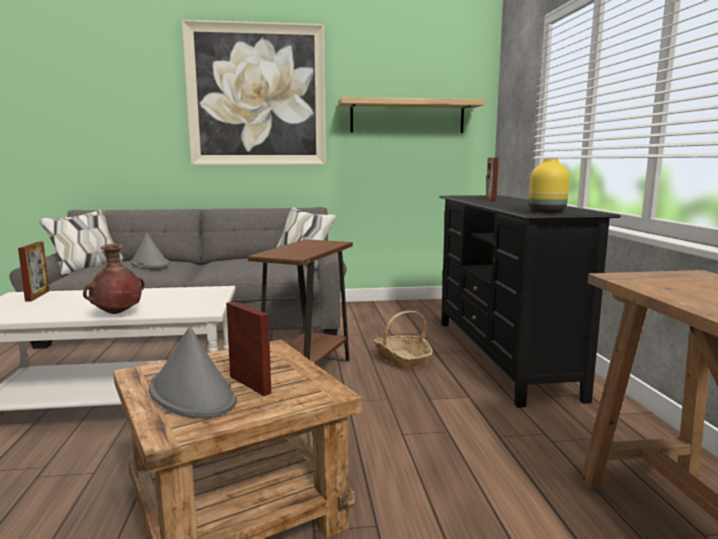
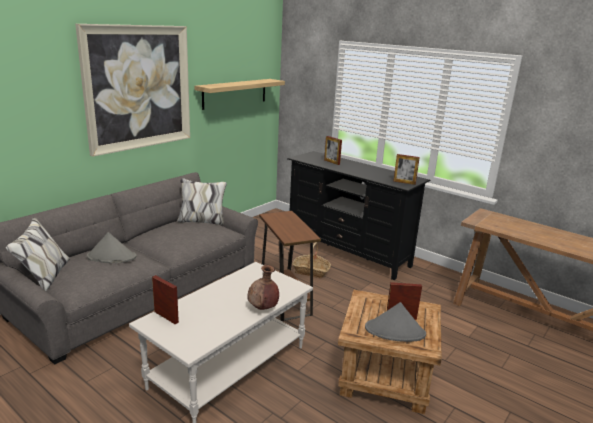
camera: 45 degrees left, 10 degrees up
yellow vase [529,159,569,213] -> picture frame [394,154,420,185]

